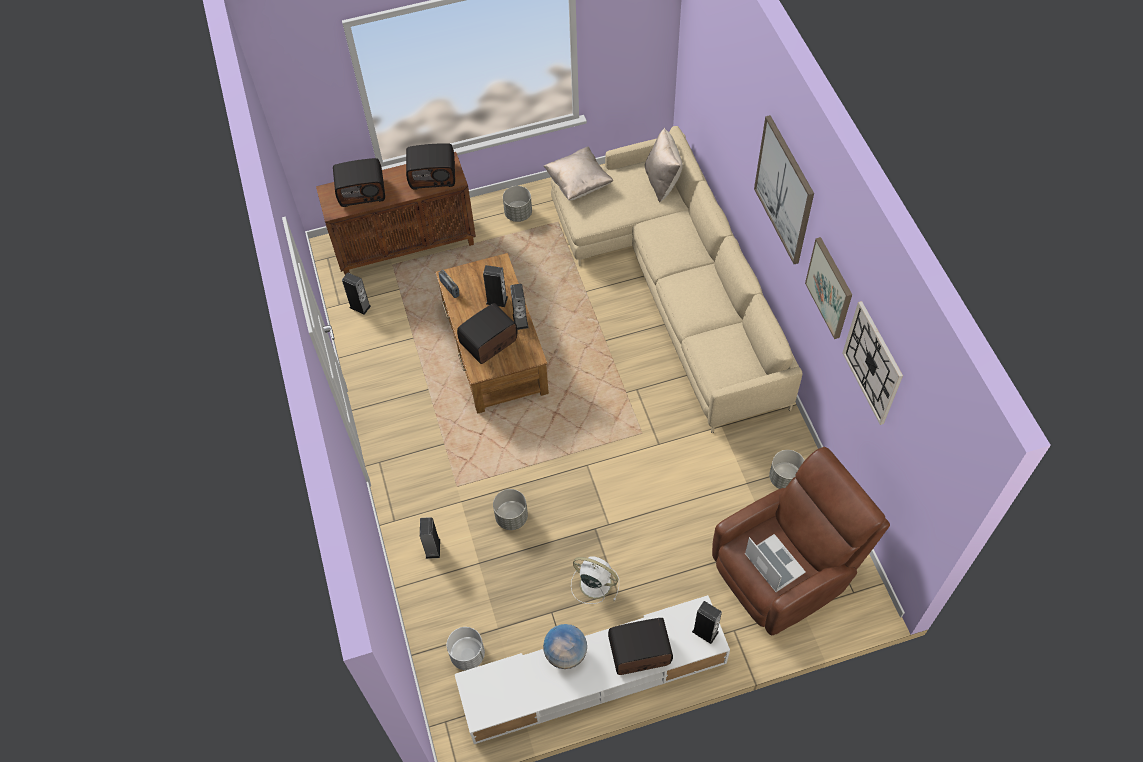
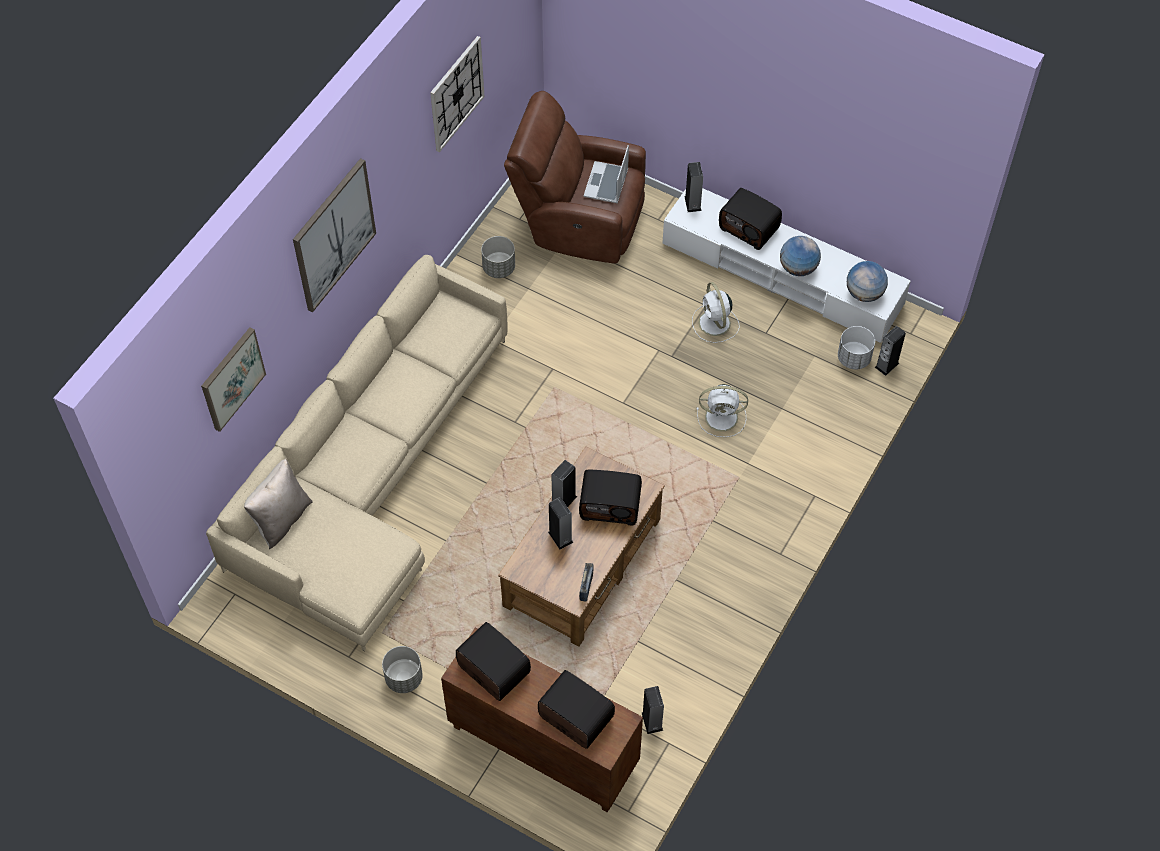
camera: 135 degrees left, 0 degrees up
speaker [420,517,440,559] -> speaker moved to [875,326,906,376]
grey planter [493,489,528,530] -> white fan [697,384,748,437]
beige pillow [543,146,613,201] -> none
picture [805,237,852,339] -> picture moved to [201,327,266,432]
none -> globe [847,261,888,302]

